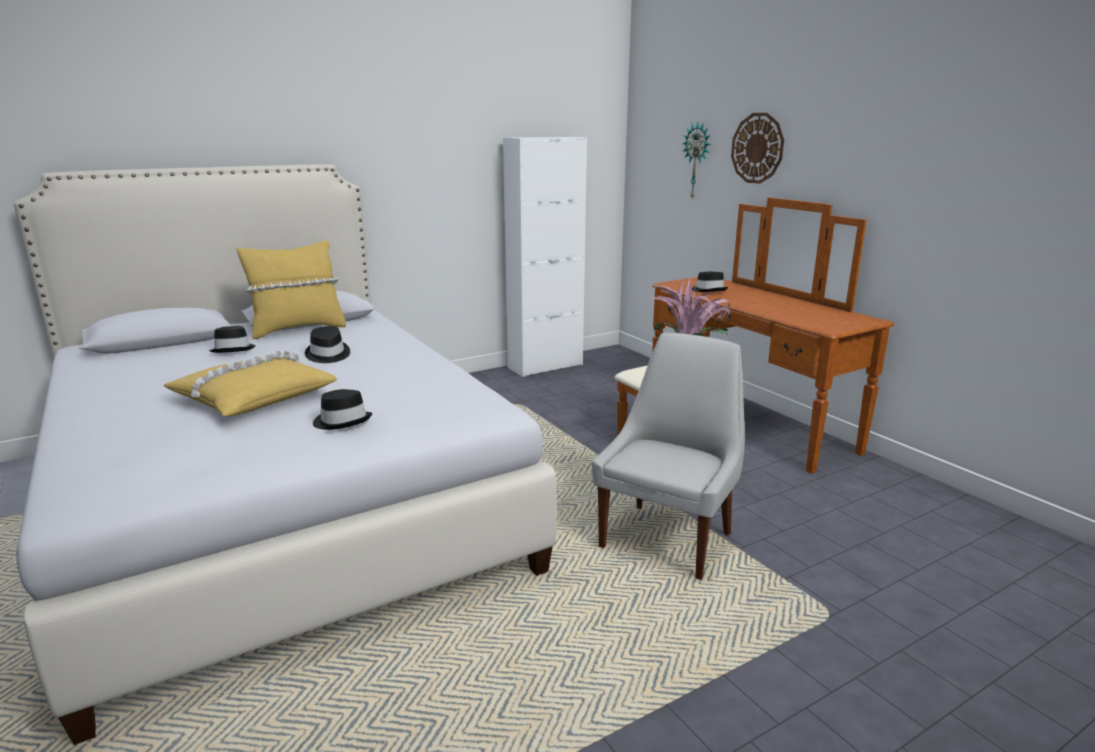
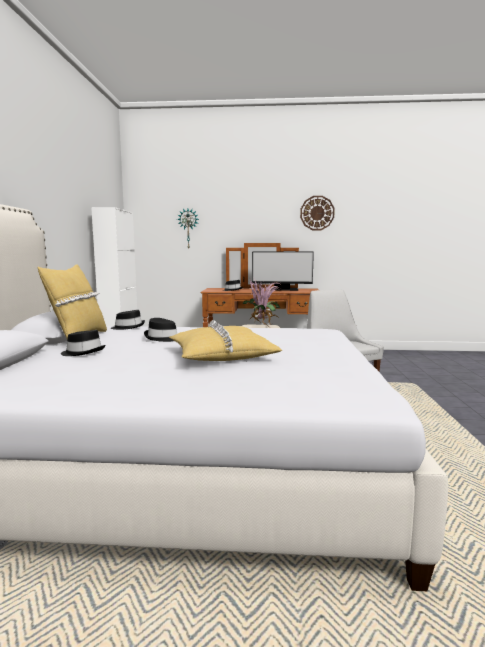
camera: 55 degrees left, 10 degrees down
black hat [313,389,372,430] -> black hat moved to [111,310,145,330]
wall clock [731,113,784,184] -> wall clock moved to [300,196,335,230]
none -> monitor [252,251,314,291]

